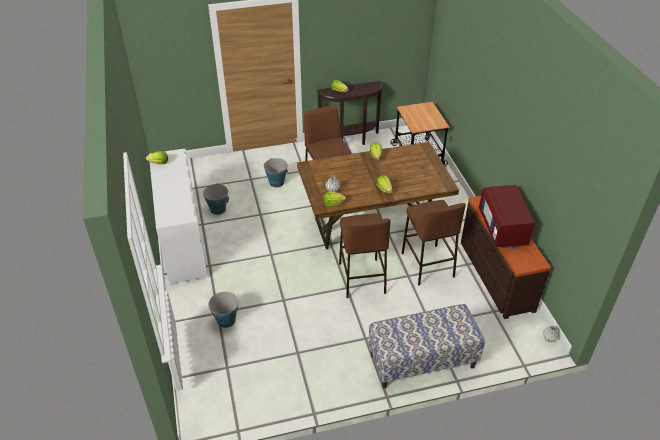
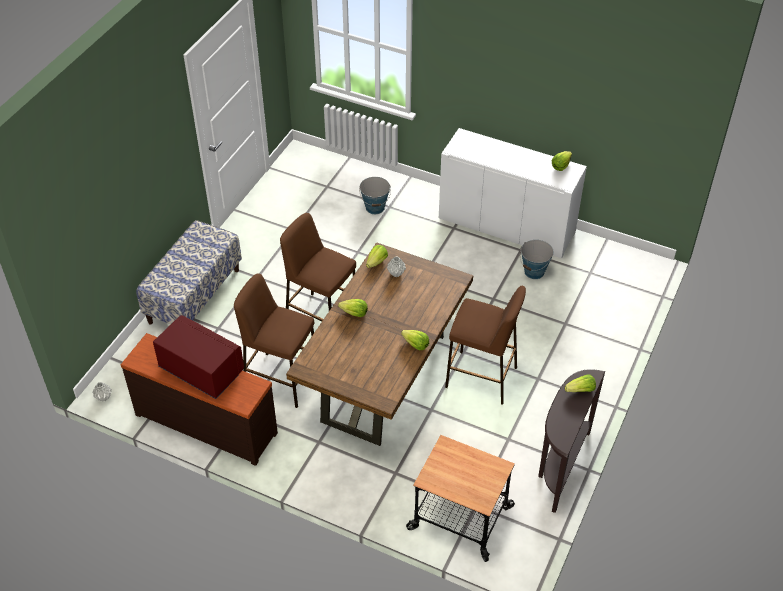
camera: 130 degrees right, 5 degrees up
bucket [264,158,288,188] -> none

